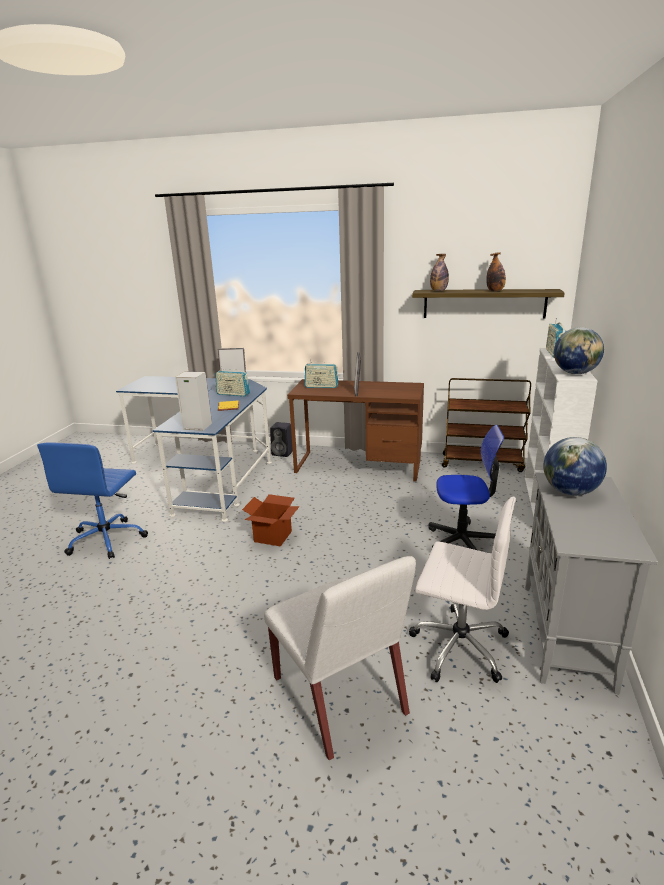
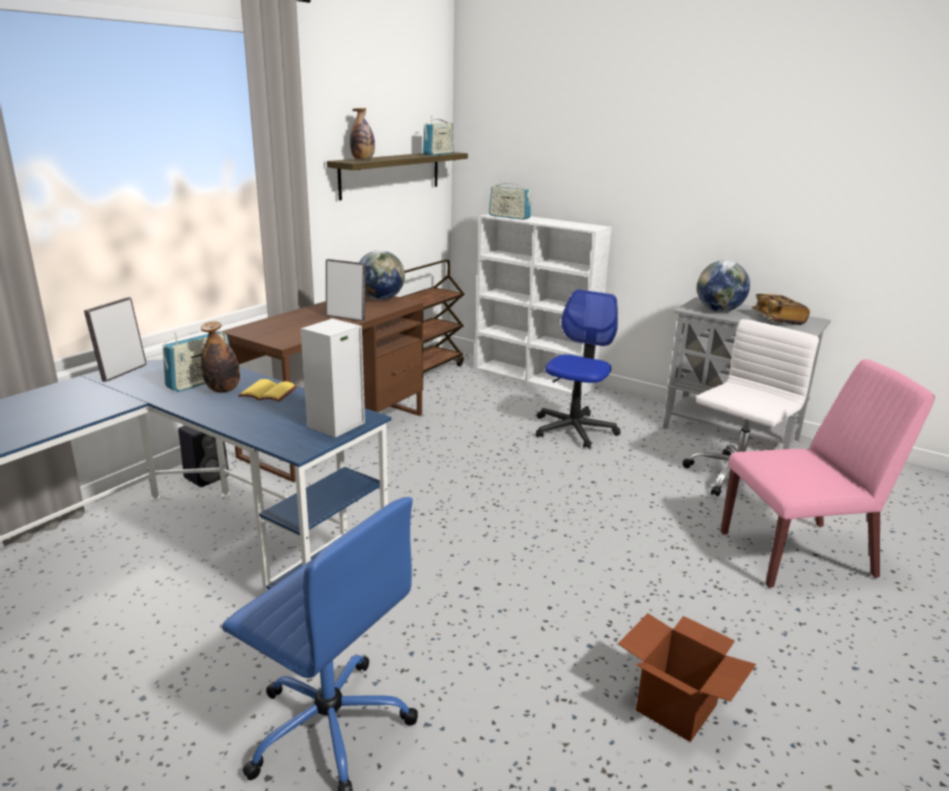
camera: 70 degrees left, 0 degrees up
cardboard box [242,494,300,547] -> cardboard box moved to [618,613,756,742]
white chair [264,556,416,760] -> pink chair [721,359,935,588]
radio [305,359,338,388] -> radio moved to [423,116,454,155]
bottle [486,252,506,291] -> bottle moved to [201,322,240,393]
globe [554,327,604,374] -> globe moved to [359,250,405,300]
none -> book [752,294,810,325]

